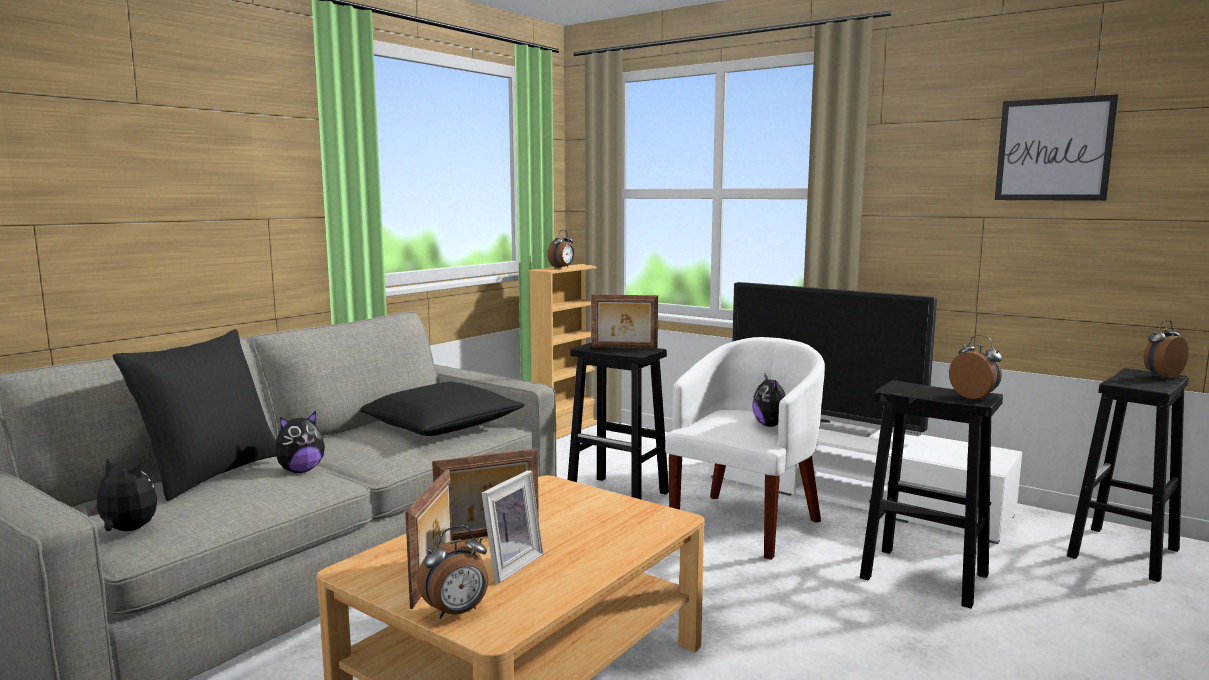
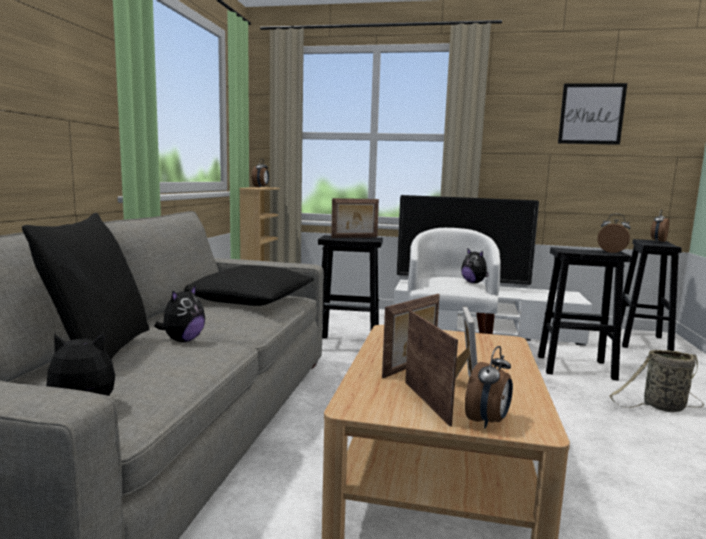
camera: 25 degrees left, 0 degrees up
none -> basket [609,350,704,412]

